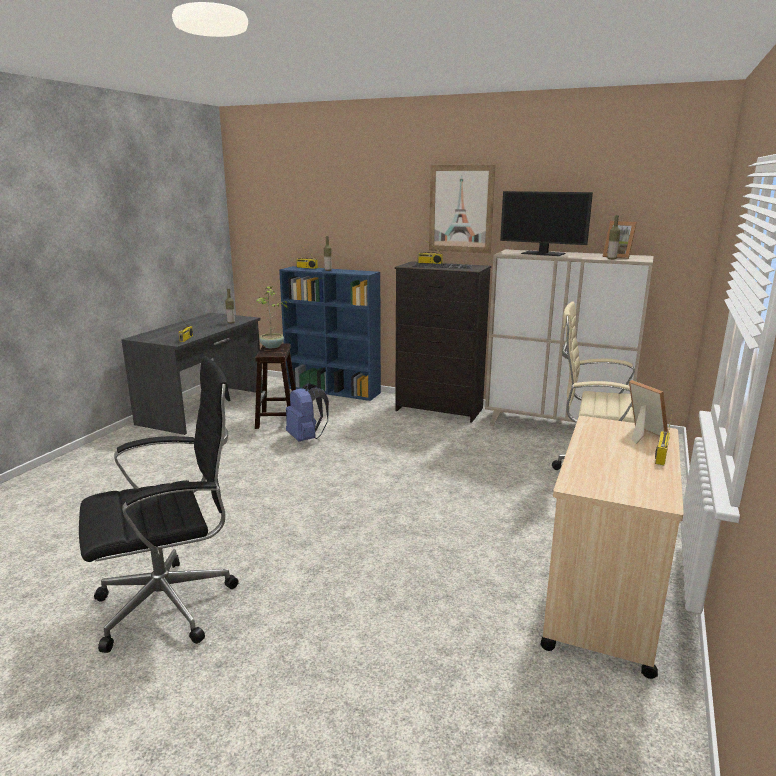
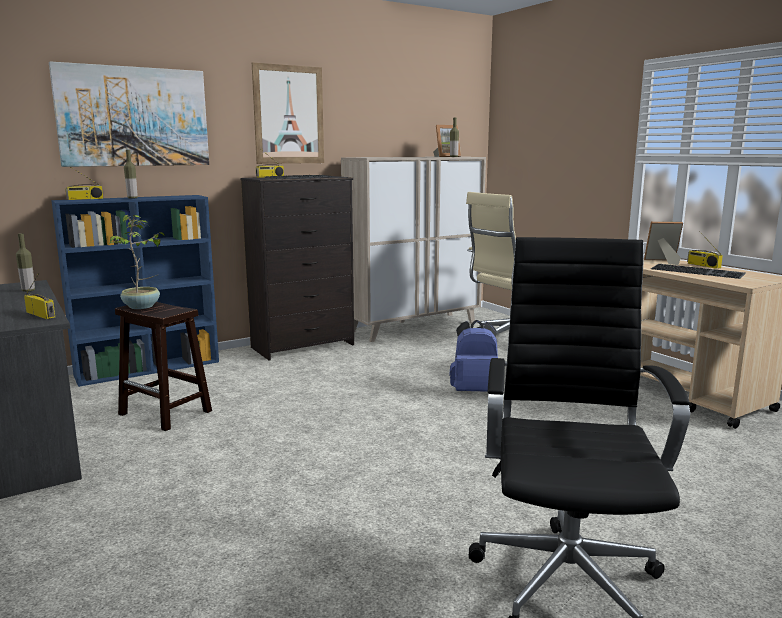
camera: 55 degrees left, 5 degrees down
blue backpack [286,383,329,442] -> blue backpack moved to [449,320,498,392]
monitor [500,191,593,256] -> none
none -> picture [49,61,209,167]
none -> keyboard [651,264,746,279]

